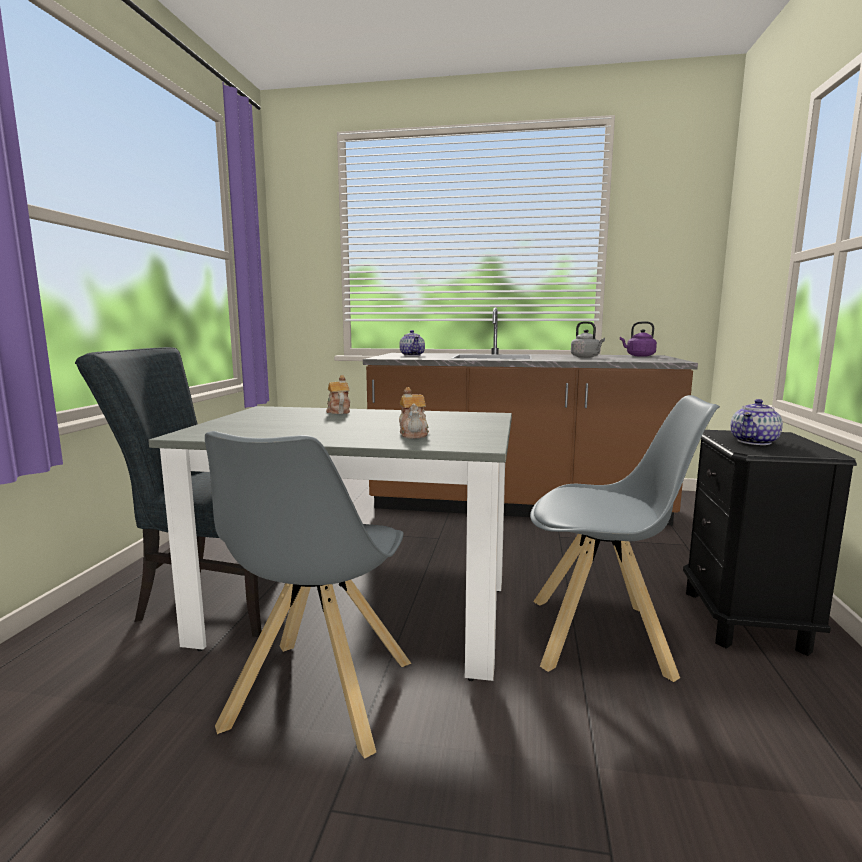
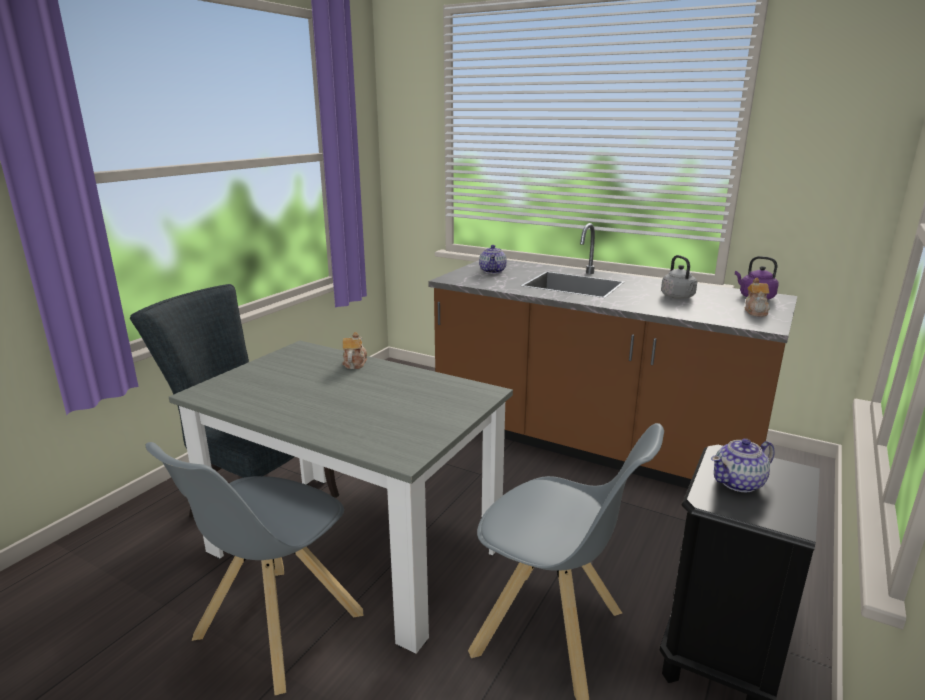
camera: 20 degrees right, 10 degrees up
teapot [399,387,429,438] -> teapot moved to [745,278,770,317]

